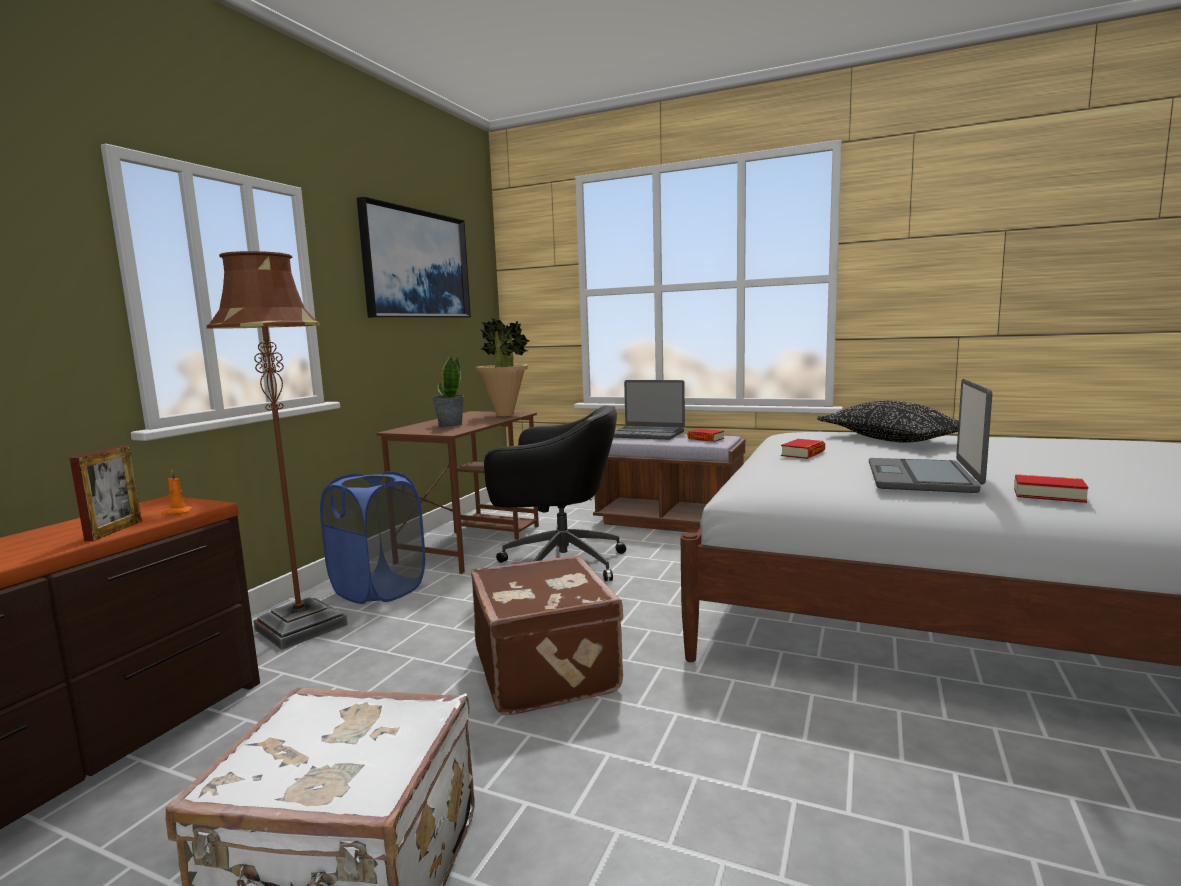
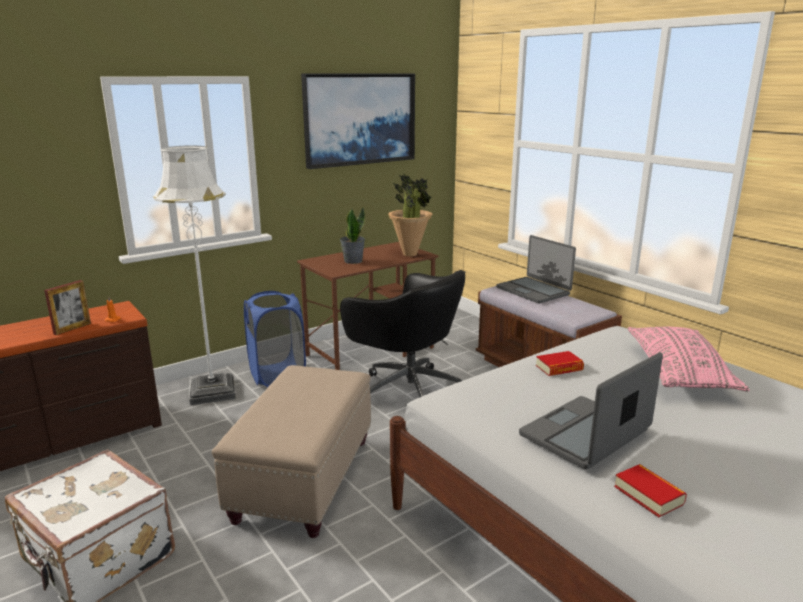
camera: 30 degrees right, 10 degrees up
brown floor lamp [207,251,348,650] -> white floor lamp [153,146,236,406]
brown suitcase [471,555,623,715] -> beige ottoman [212,365,371,538]
book [688,429,724,442] -> none
black pillow [817,401,959,443] -> pink pillow [628,327,749,392]

